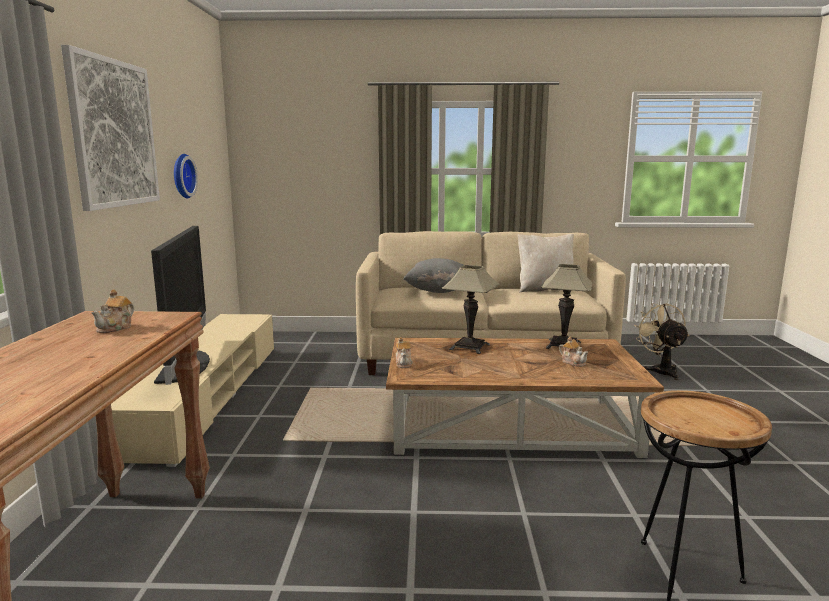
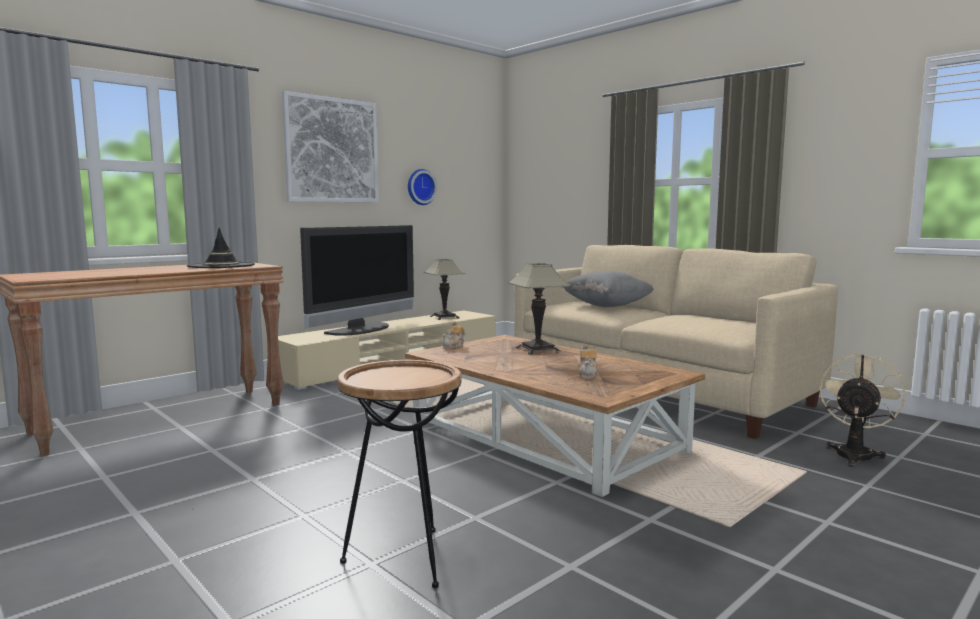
camera: 45 degrees right, 5 degrees down
teapot [91,290,134,333] -> black hat [187,228,255,268]
beige pillow [518,234,574,293] -> none
table lamp [541,264,593,350] -> table lamp moved to [424,259,465,320]

